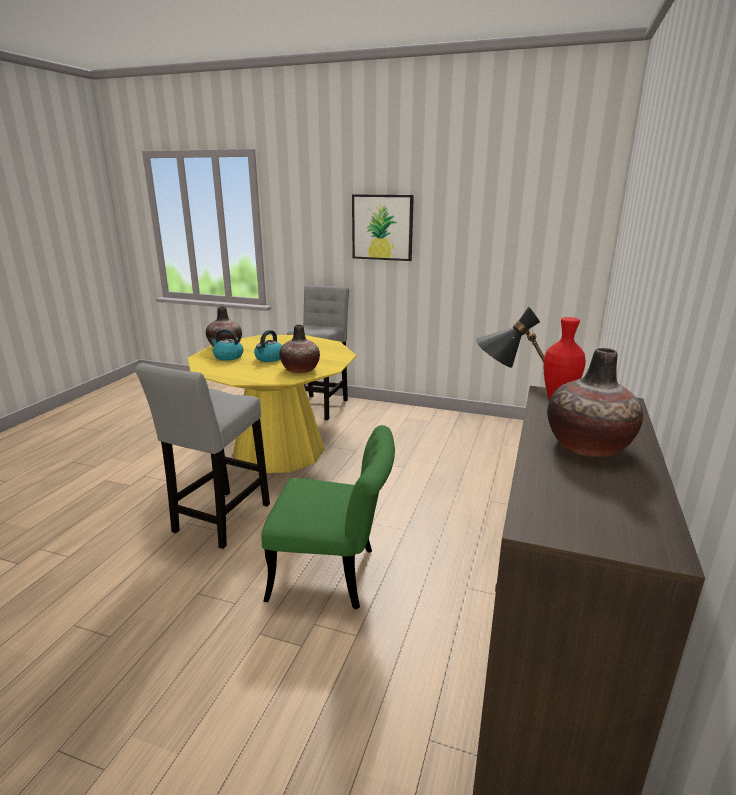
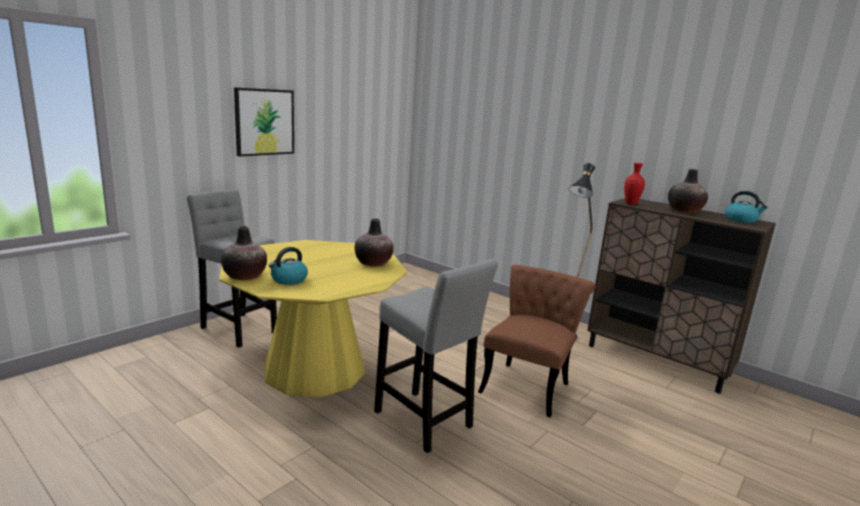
camera: 70 degrees left, 5 degrees down
kettle [254,330,282,362] -> kettle moved to [725,191,768,223]
green chair [261,425,395,610] -> brown chair [478,265,596,418]

